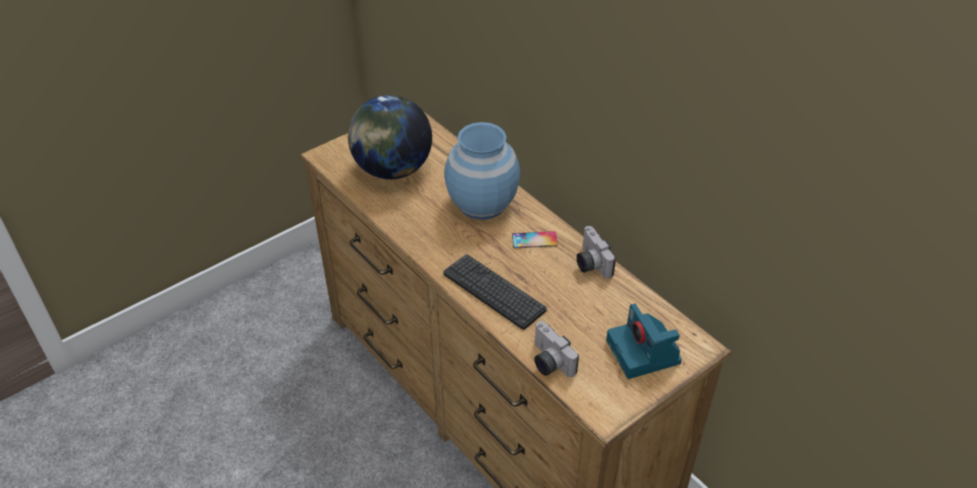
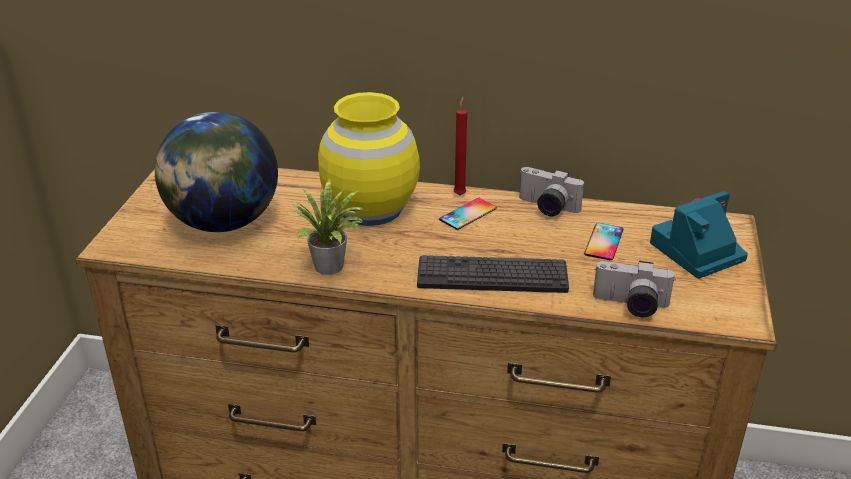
camera: 40 degrees left, 10 degrees down
blue vase [444,122,520,220] -> yellow vase [318,92,420,226]
camera [606,304,682,379] -> camera turned 120 degrees clockwise [650,191,748,279]
none -> potted plant [286,178,366,275]
none -> red candle [454,97,467,195]
none -> phone [584,223,623,261]

